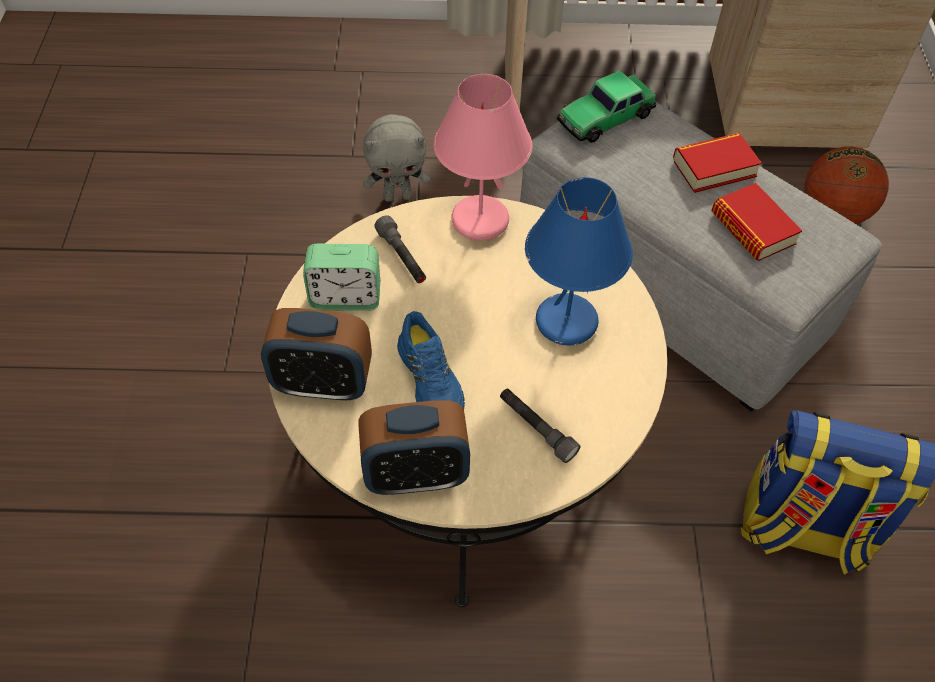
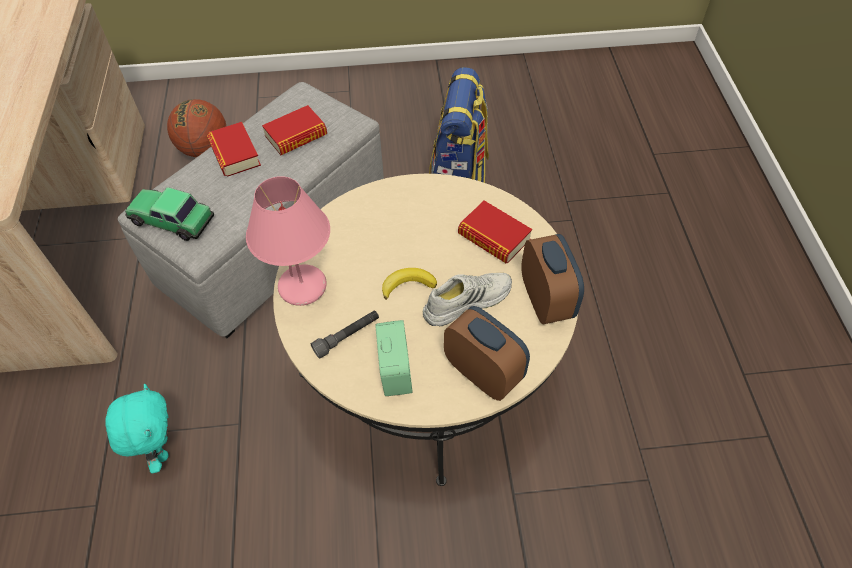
camera: 95 degrees left, 0 degrees up
alarm clock [261,308,372,401] -> alarm clock turned 45 degrees counterclockwise [444,306,530,401]
grey plush toy [363,114,431,202] -> turquoise plush toy [105,384,169,473]
blue shoe [397,311,465,409] -> white shoe [423,273,512,326]
grey flashlight [500,388,580,463] -> book [458,201,532,263]
blue table lamp [525,177,633,345] -> none
toy car [557,70,656,143] -> toy car turned 150 degrees clockwise [125,187,214,241]
none -> banana [382,268,437,300]

